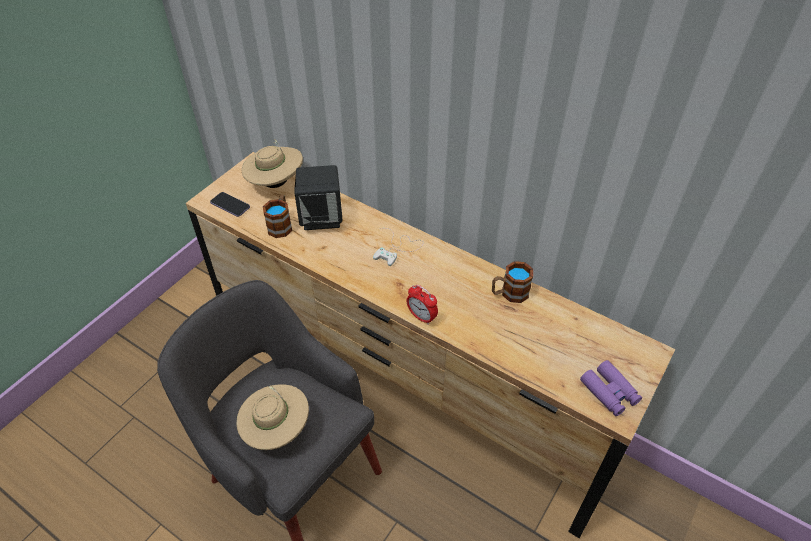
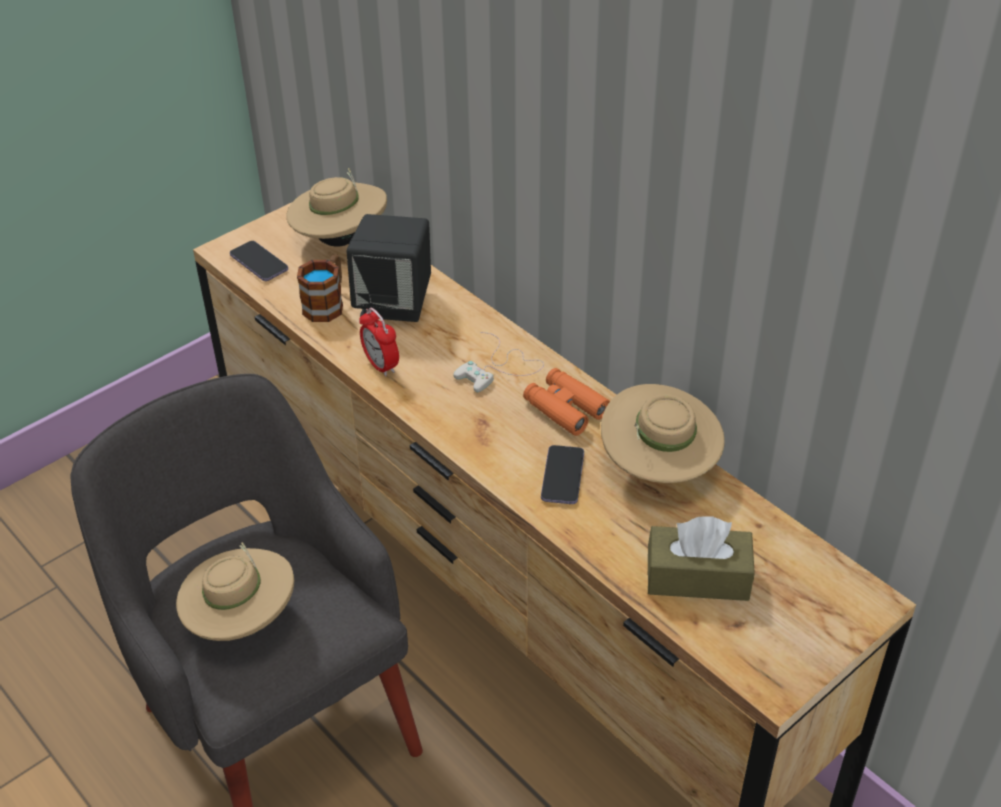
camera: 15 degrees right, 5 degrees down
alarm clock [406,285,438,325] -> alarm clock moved to [359,308,399,377]
mug [492,261,533,303] -> beige hat [601,384,725,483]
purple binoculars [580,360,642,416] -> none
none -> orange binoculars [523,368,610,436]
none -> phone [541,445,584,504]
none -> brown tissue box [648,516,755,601]

